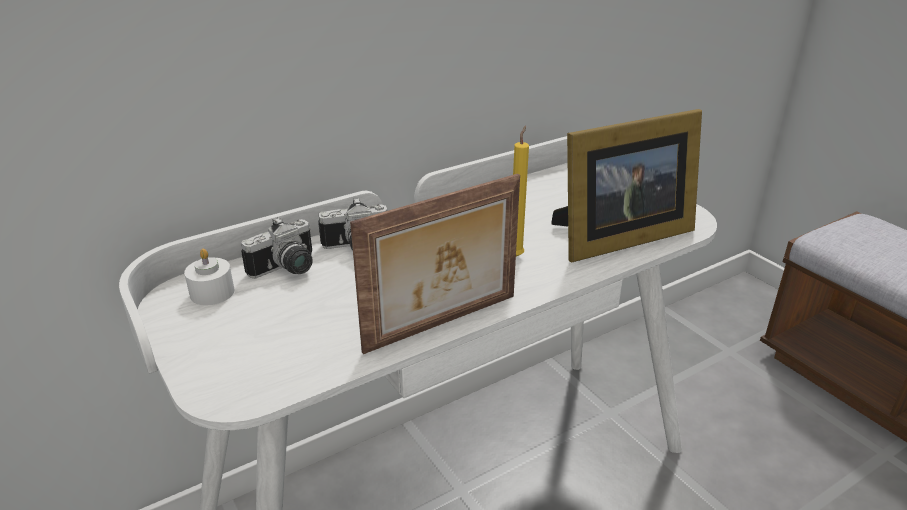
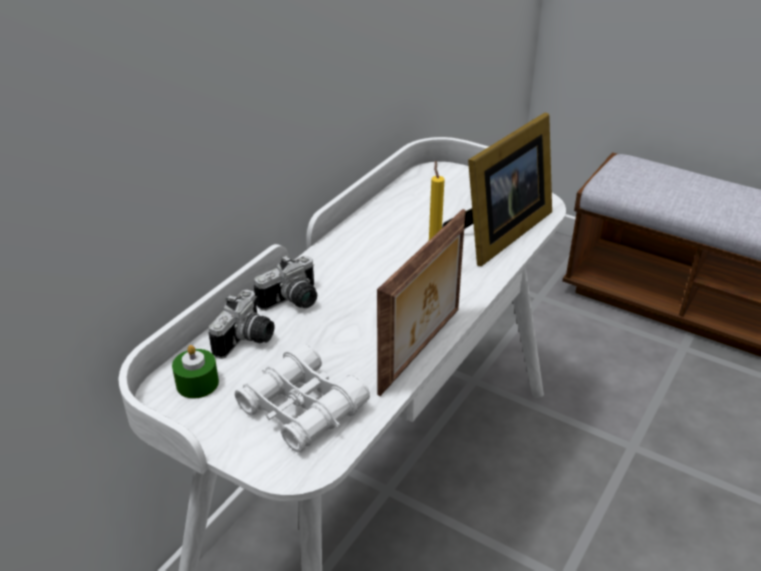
camera: 25 degrees left, 5 degrees up
white candle [184,249,234,305] -> green candle [172,345,219,399]
none -> white binoculars [235,343,370,453]

